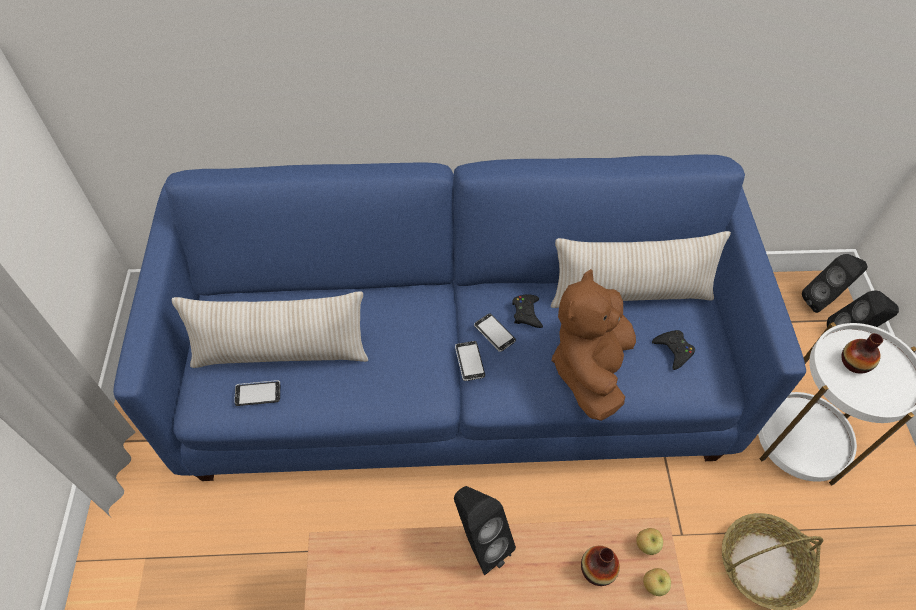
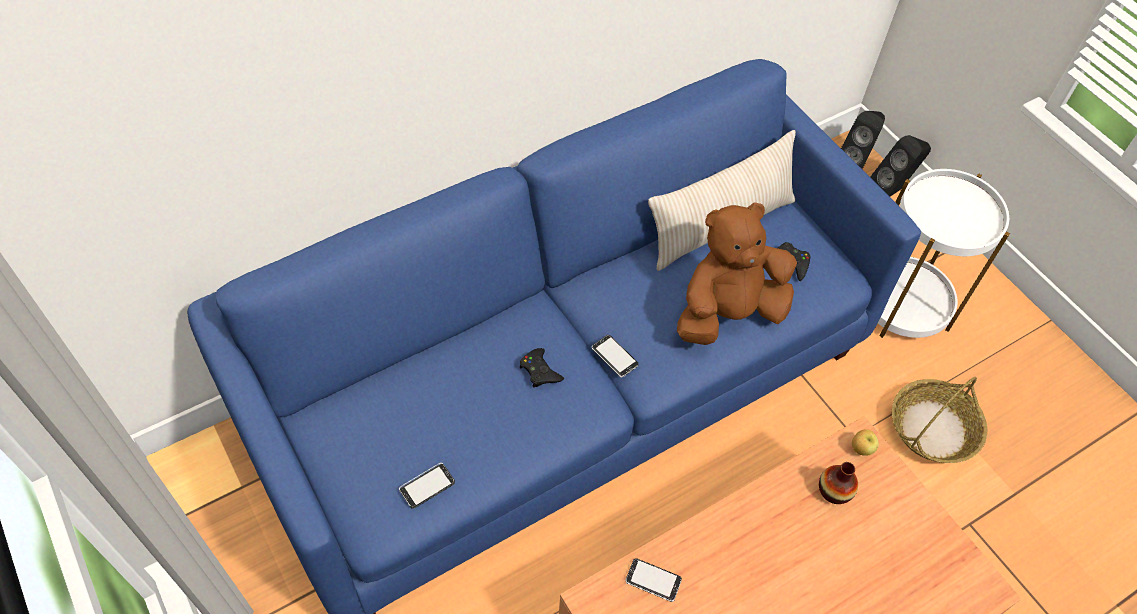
camera: 30 degrees left, 0 degrees up
beige pillow [172,291,368,368] -> none
black speaker [454,486,516,575] -> none
phone [474,313,516,352] -> phone moved to [626,558,682,602]
black game controller [512,294,543,328] -> black game controller moved to [520,348,564,388]
brown plush toy [552,269,636,421] -> brown plush toy turned 75 degrees clockwise [677,202,797,345]
apple [643,568,671,596] -> none
vase [841,333,883,374] -> none

